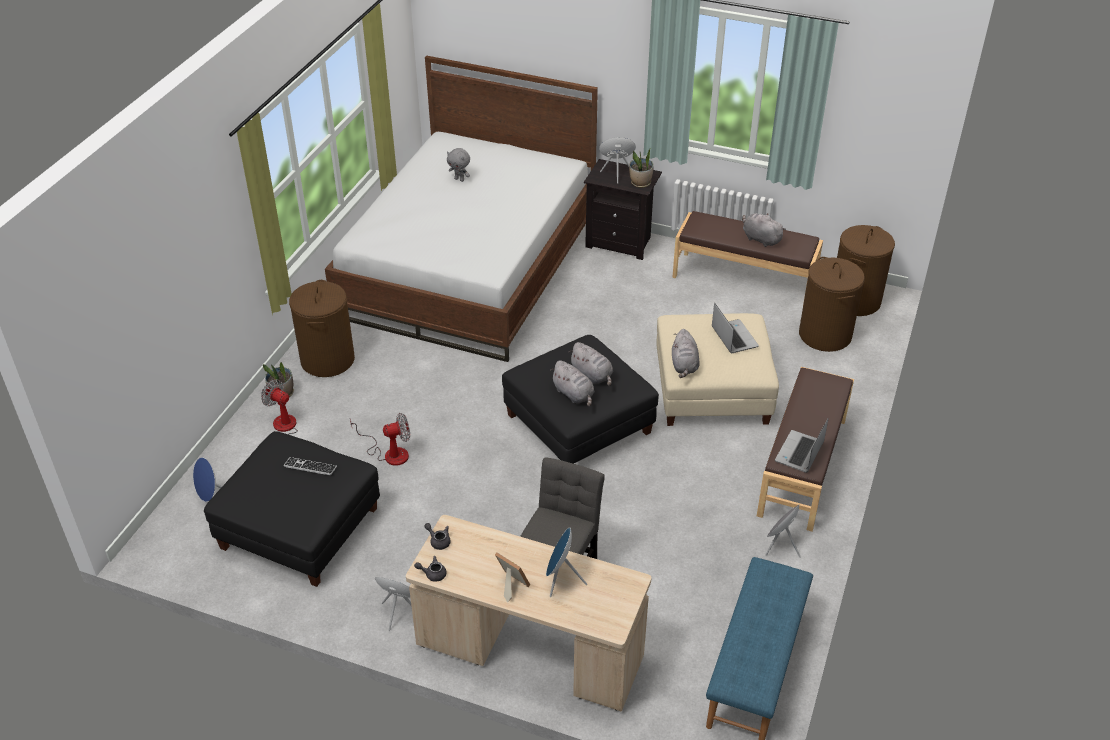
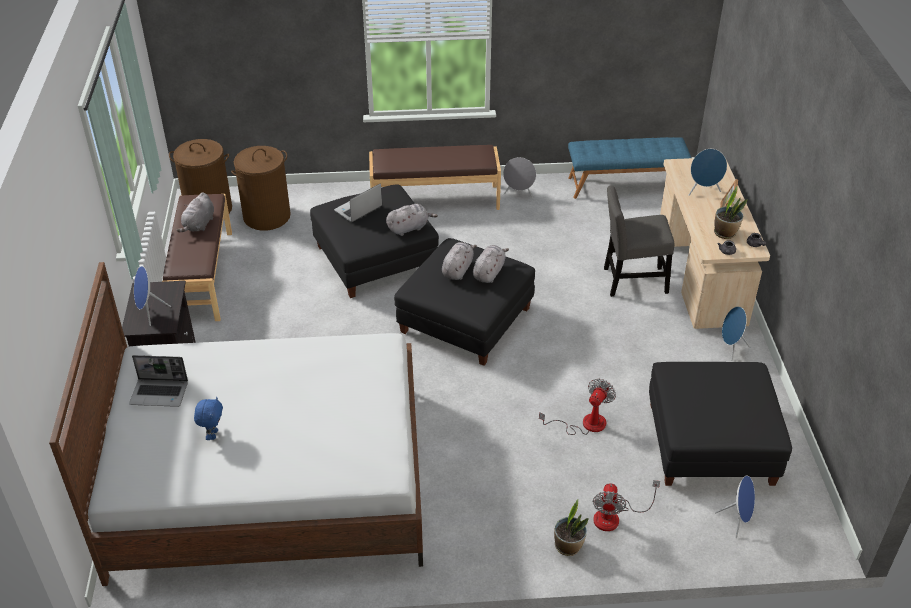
camera: 115 degrees left, 0 degrees up
keyboard [284,457,337,476] -> none
brown laundry basket [289,280,355,377] -> none
fan [350,413,410,466] -> fan turned 75 degrees clockwise [539,379,616,435]
grey plush toy [447,148,470,182] -> blue plush toy [194,397,223,440]
potted plant [629,148,654,188] -> potted plant moved to [714,186,747,239]
beige ottoman [656,313,779,426] -> black ottoman [310,184,439,298]
laptop [775,418,828,473] -> laptop moved to [129,355,188,407]

